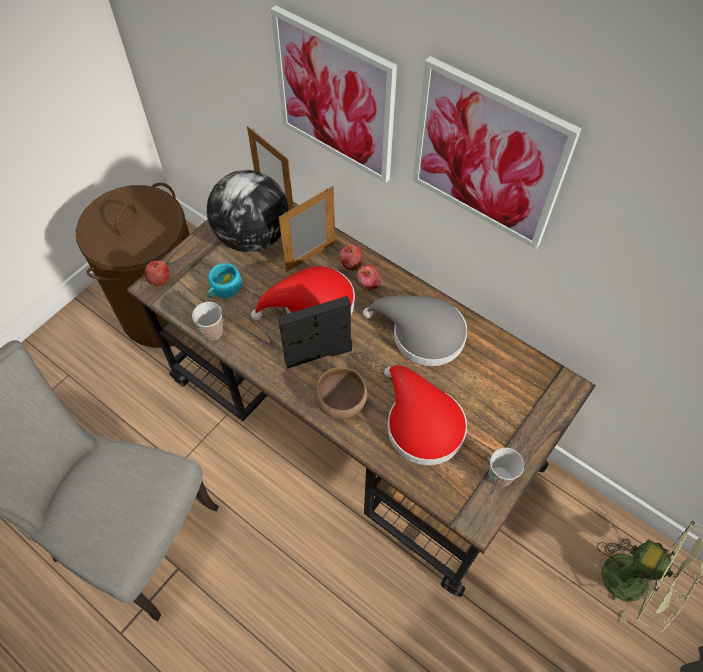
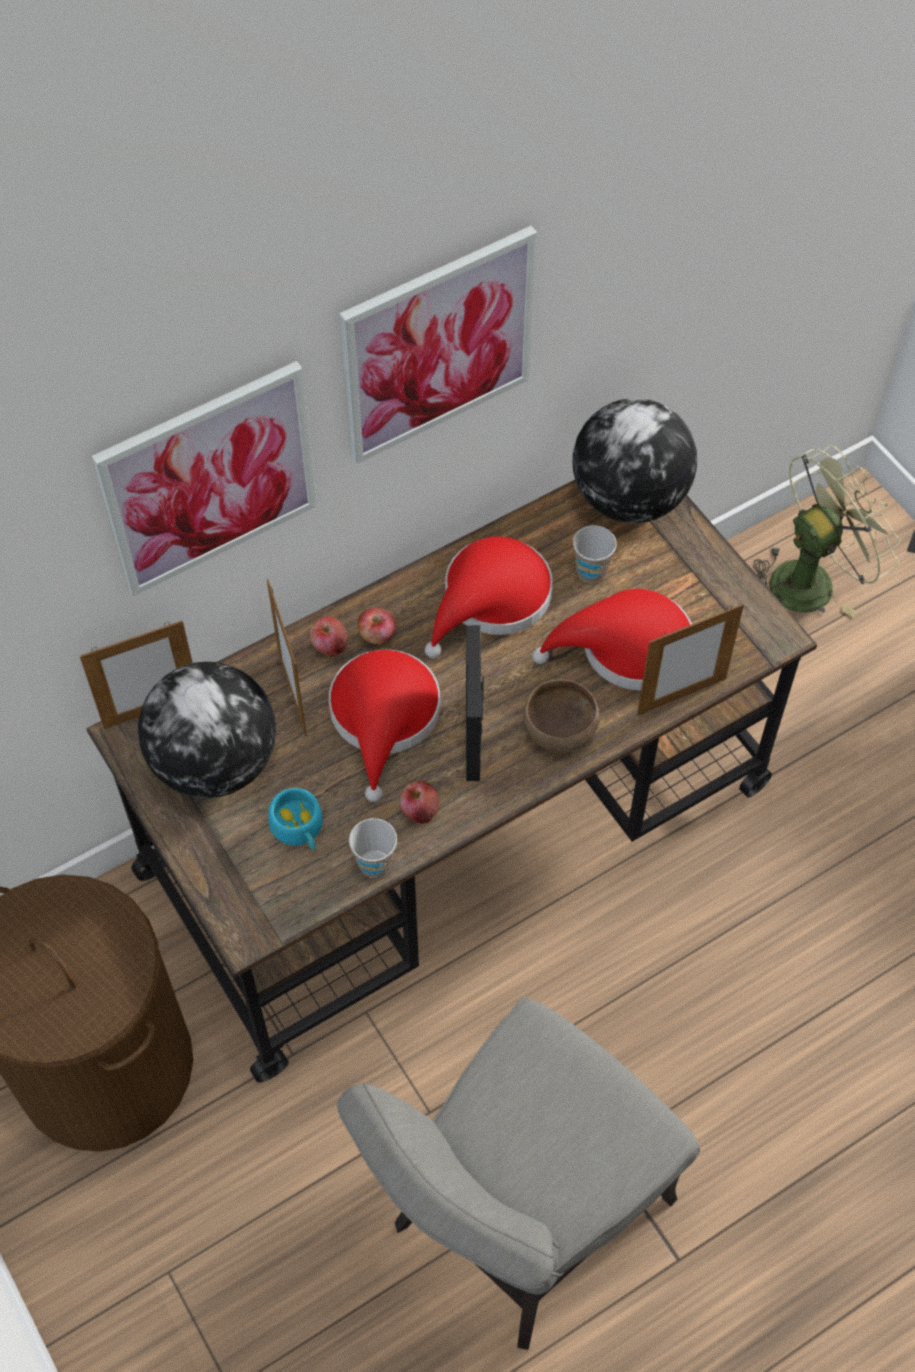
camera: 70 degrees left, 0 degrees up
apple [145,261,169,287] -> apple moved to [400,781,439,824]
grey hat [363,295,467,366] -> red hat [425,536,552,658]
cup [489,448,524,488] -> cup moved to [573,525,616,583]
none -> globe [573,398,697,523]
none -> picture frame [637,604,744,715]

